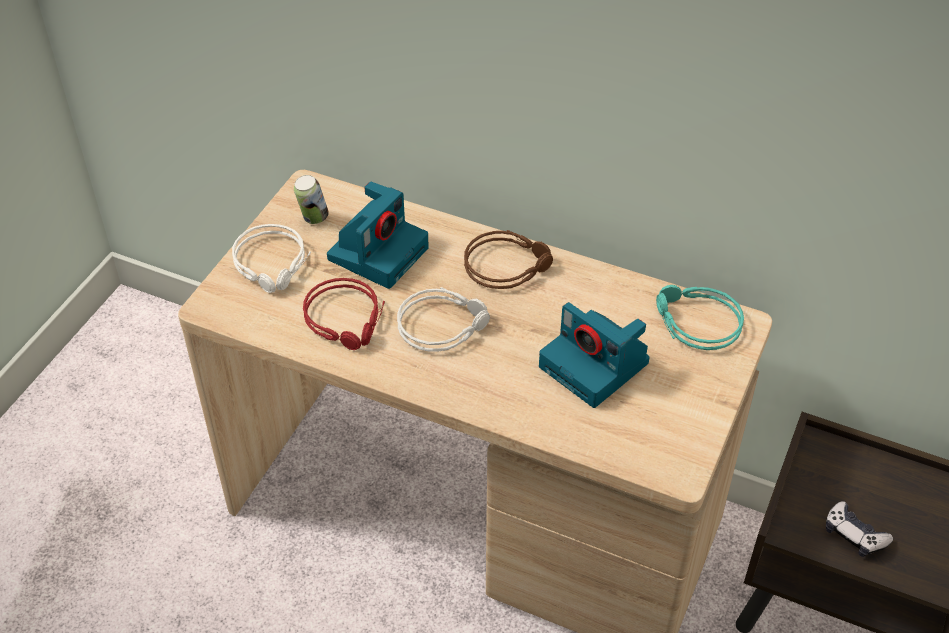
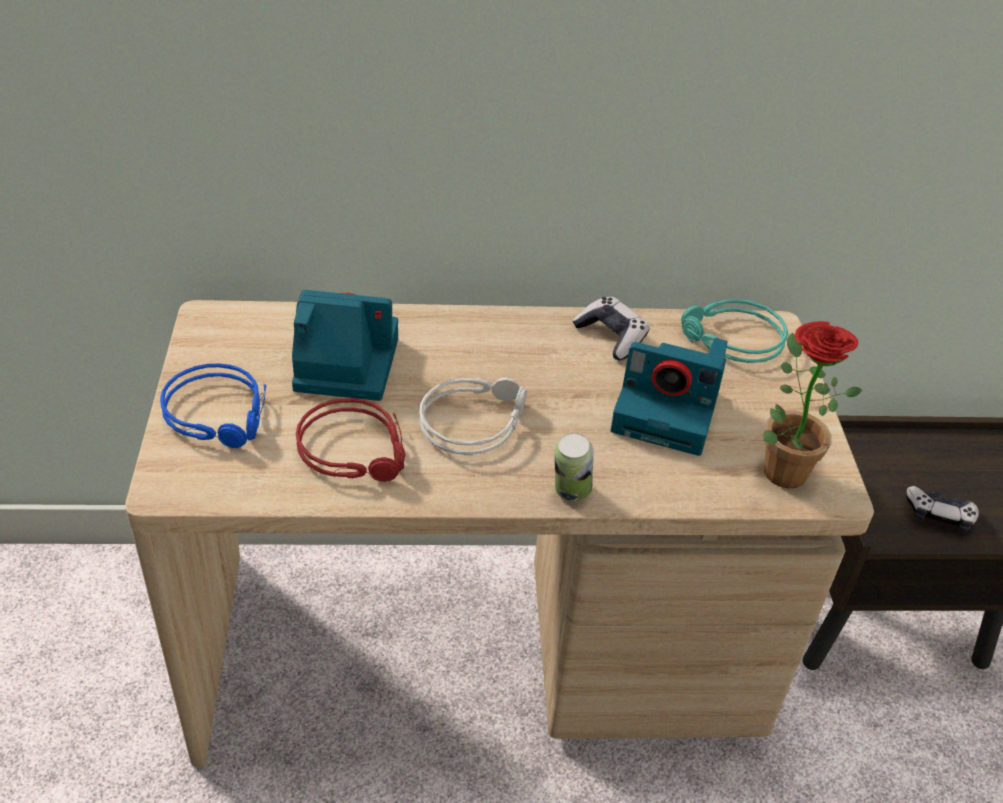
camera: 30 degrees left, 5 degrees down
white headphones [232,224,311,293] -> blue headphones [160,364,266,448]
can [294,175,329,224] -> can moved to [555,433,593,501]
camera [327,182,429,289] -> camera turned 90 degrees counterclockwise [292,290,398,401]
brown headphones [464,230,553,289] -> none
none -> game controller [572,297,650,360]
none -> potted plant [763,321,863,488]

